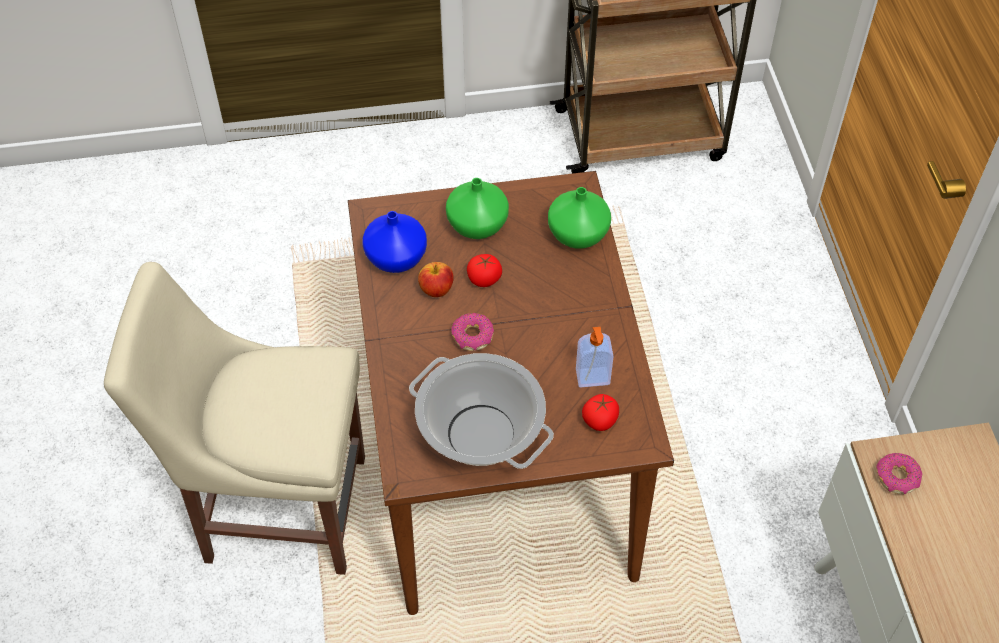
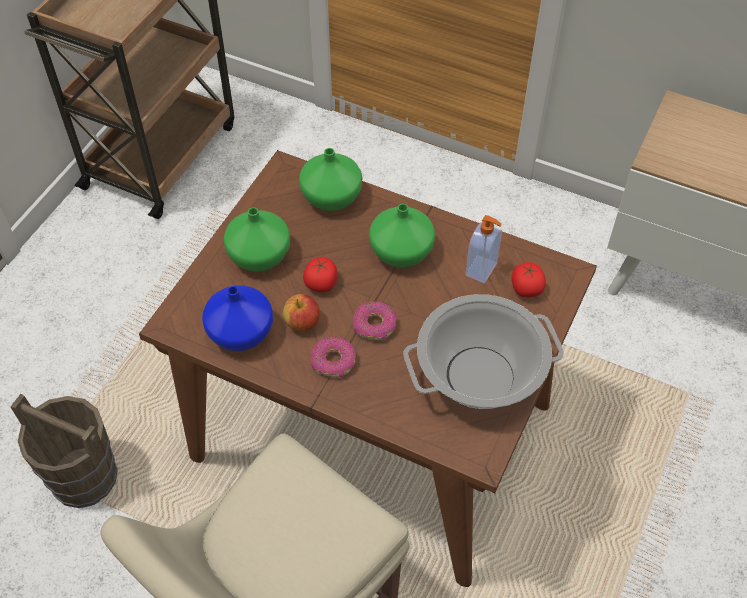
camera: 55 degrees left, 0 degrees up
donut [876,453,922,494] -> donut moved to [310,337,356,378]
none -> brown bucket [10,394,118,508]
none -> green vase [369,204,435,267]

